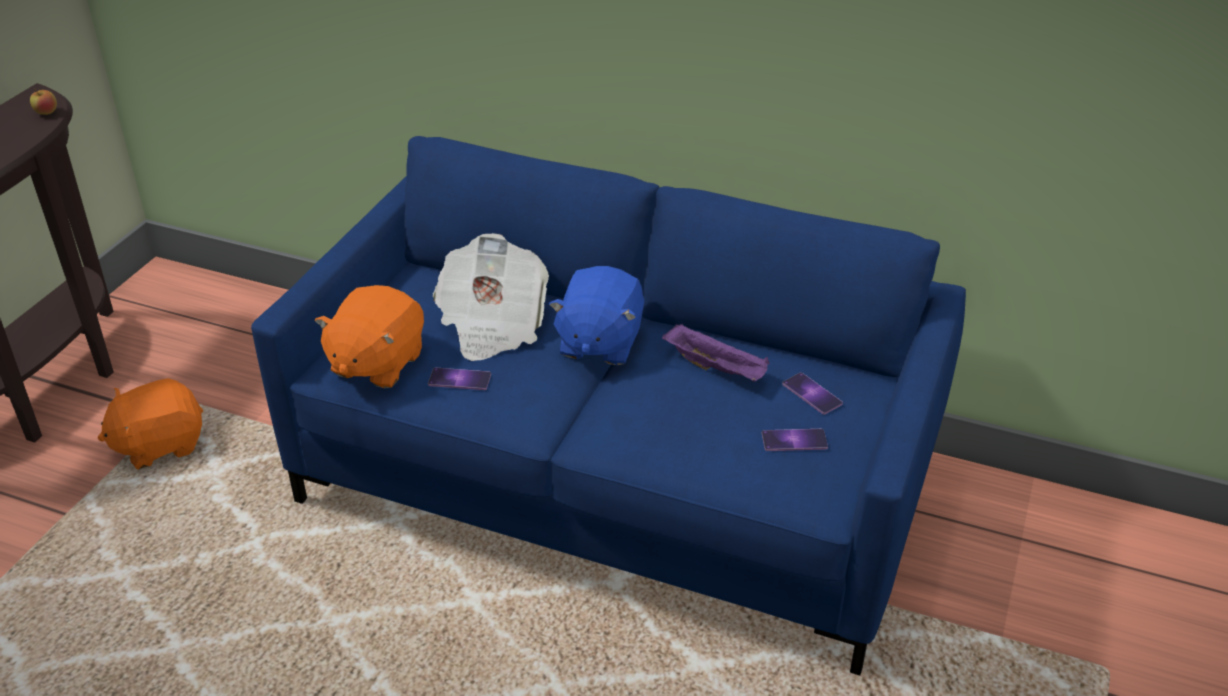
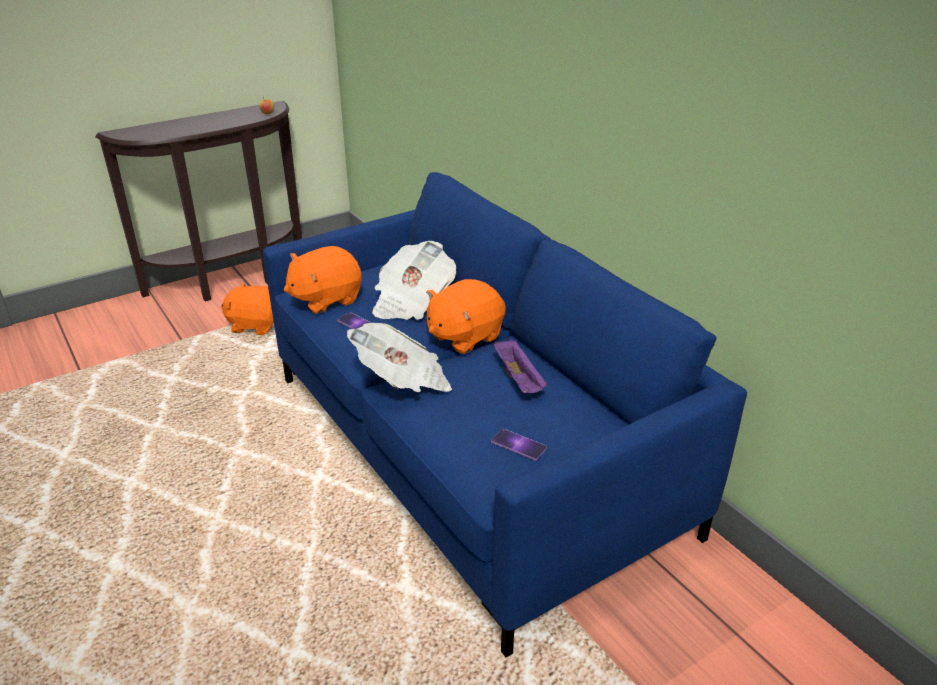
camera: 35 degrees right, 5 degrees down
blue plush toy [549,266,644,365] -> orange plush toy [426,279,506,354]
phone [782,373,843,415] -> none
none -> newspaper [347,323,452,392]

